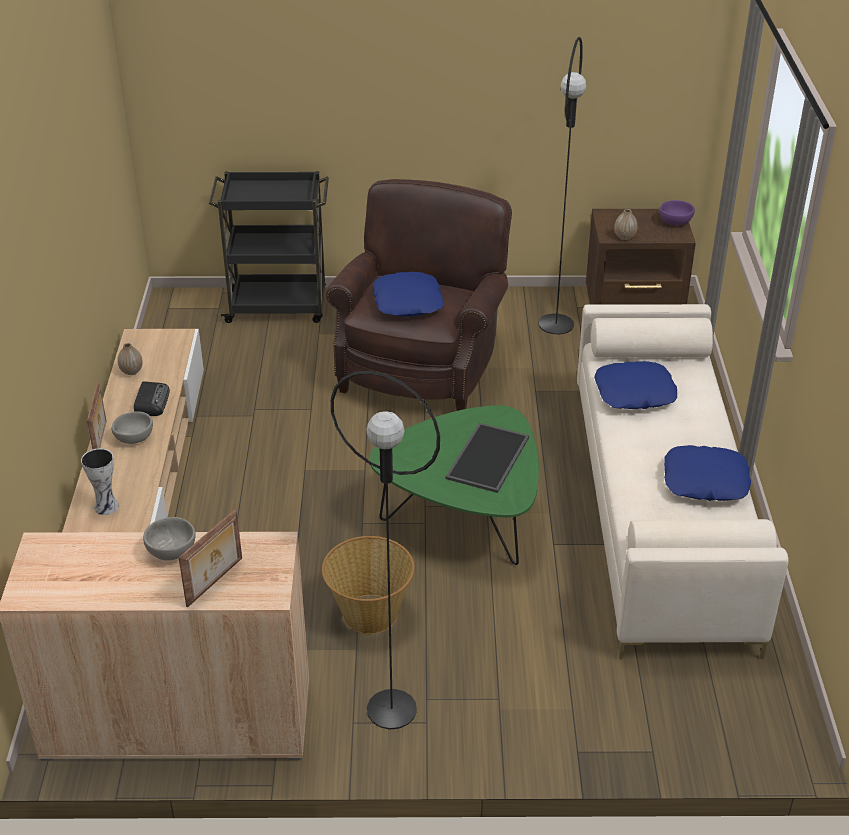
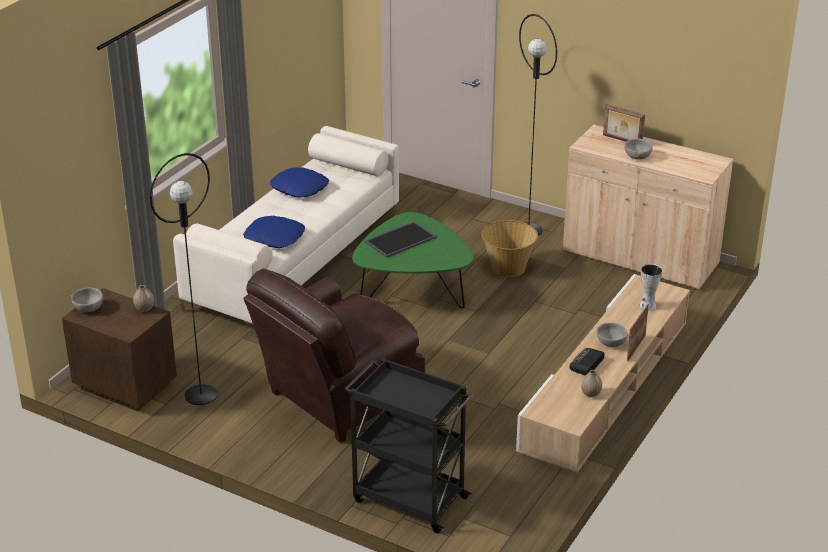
camera: 150 degrees left, 5 degrees down
picture frame [178,509,242,608] -> picture frame turned 120 degrees counterclockwise [603,104,645,142]
blue pillow [373,272,444,317] -> none
purple bowl [659,200,695,225] -> grey bowl [71,288,103,312]

